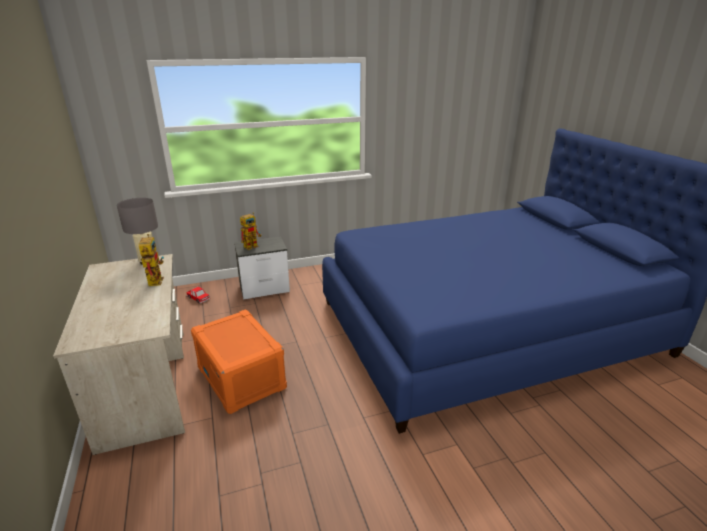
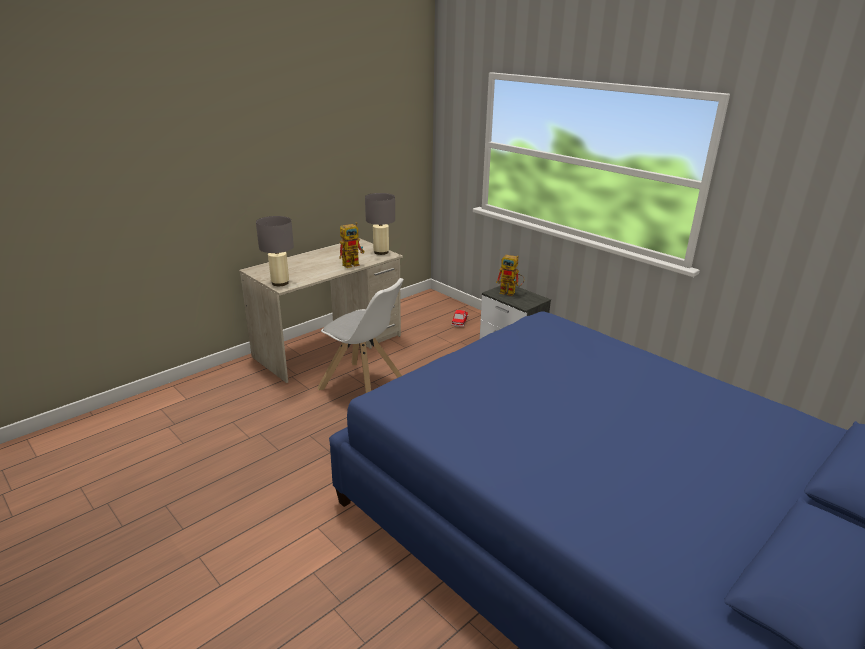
camera: 65 degrees right, 0 degrees up
orange storage box [191,309,287,414] -> chair [317,278,404,393]
none -> grey table lamp [256,216,294,286]

